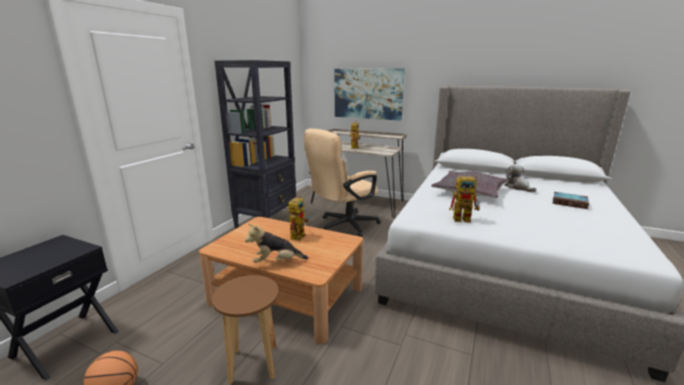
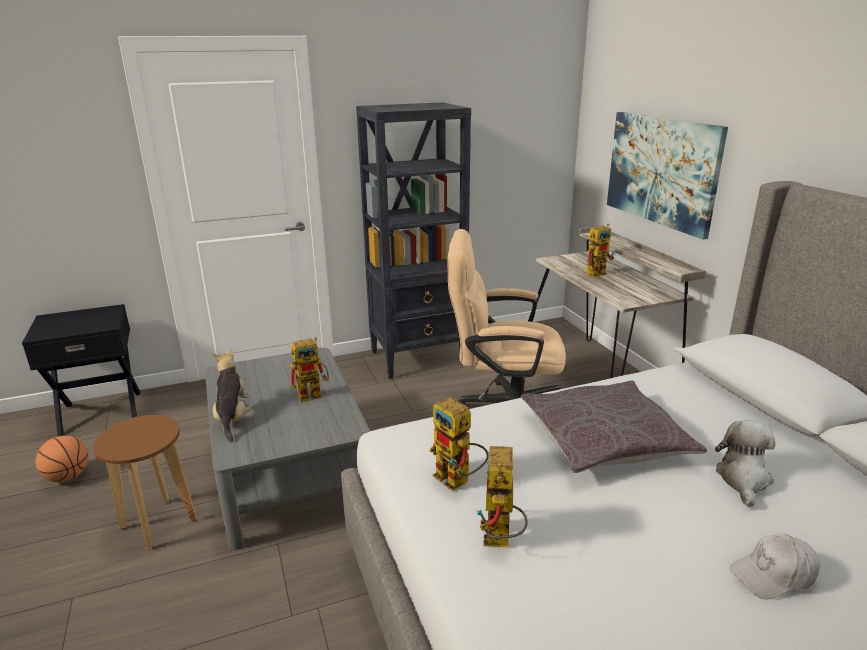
camera: 45 degrees right, 5 degrees up
brown coffee table [199,217,363,344] -> grey coffee table [205,348,370,550]
plush toy [245,223,308,263] -> plush toy turned 45 degrees clockwise [213,349,252,442]
book [553,192,589,209] -> white cap [730,533,820,599]
none -> toy robot [476,446,528,547]

